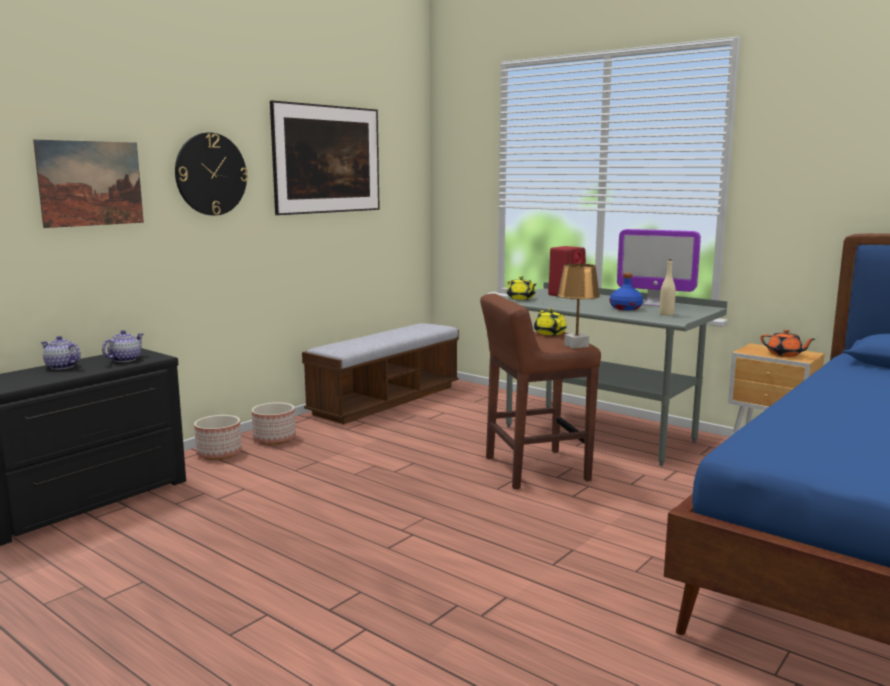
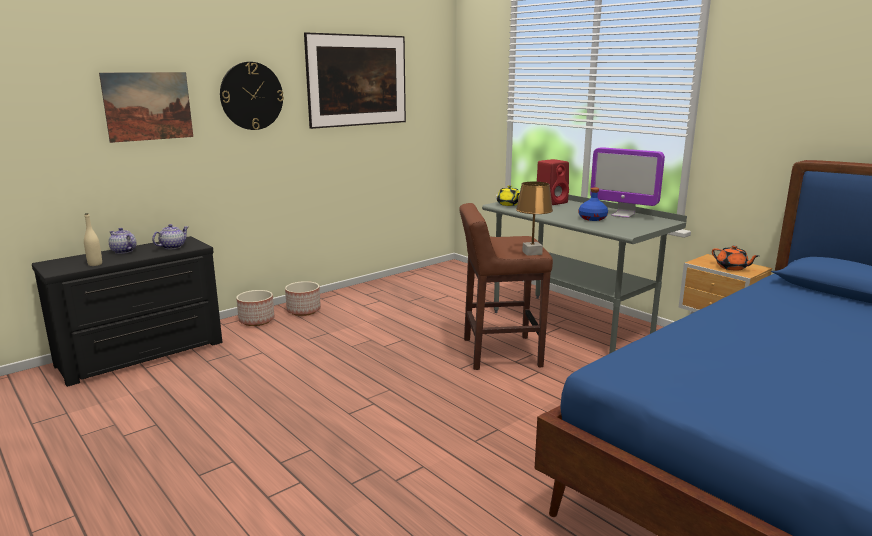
camera: 10 degrees right, 5 degrees up
bench [302,323,459,424] -> none
yellow teapot [534,308,567,335] -> none
beige bottle [660,259,676,316] -> beige bottle moved to [84,213,102,266]

